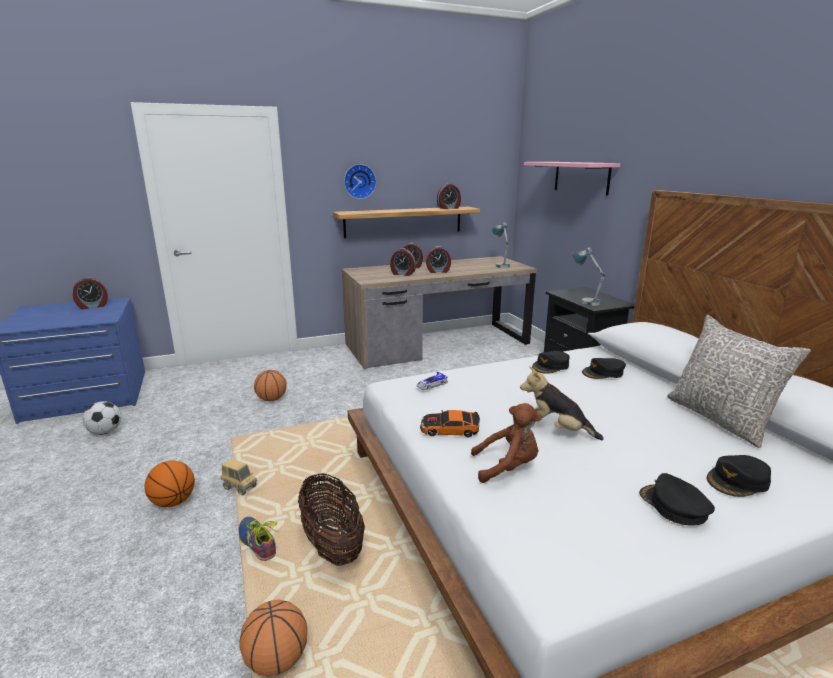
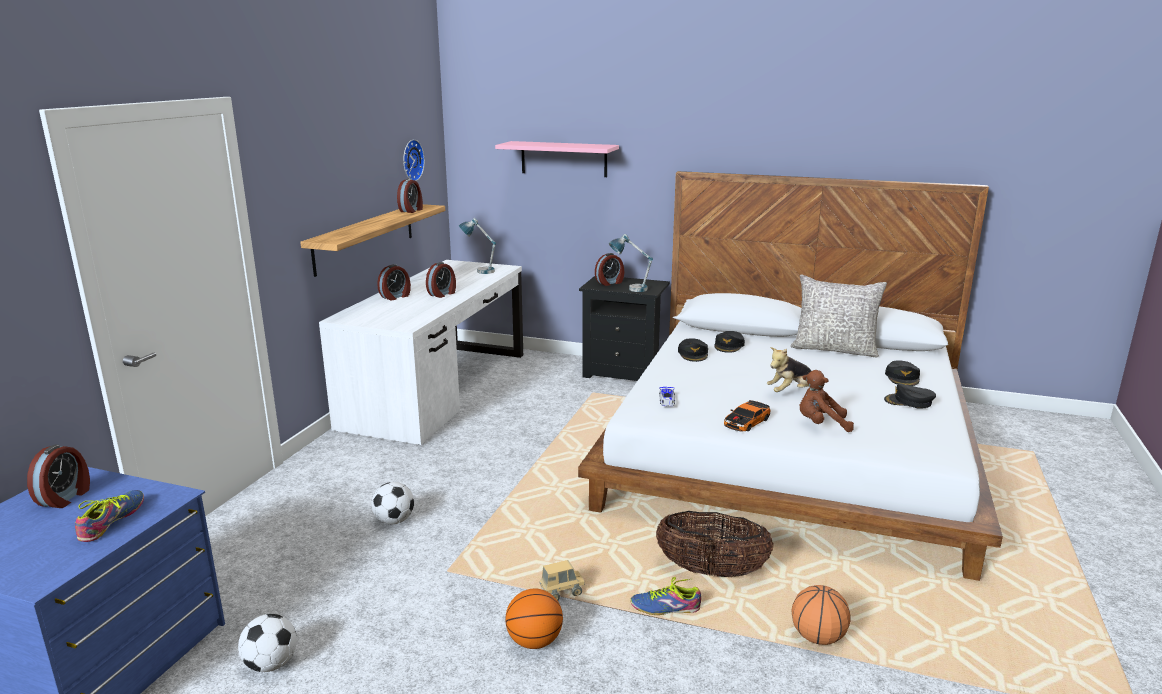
camera: 50 degrees left, 0 degrees up
basketball [254,370,287,401] -> football [371,482,414,524]
brown desk [342,256,537,369] -> white desk [319,260,523,445]
wall clock [344,164,376,199] -> wall clock moved to [403,140,425,181]
alarm clock [390,248,416,276] -> alarm clock moved to [595,253,624,286]
brown plush toy [471,403,542,483] -> brown plush toy turned 120 degrees counterclockwise [800,370,854,432]
none -> shoe [75,490,144,542]

